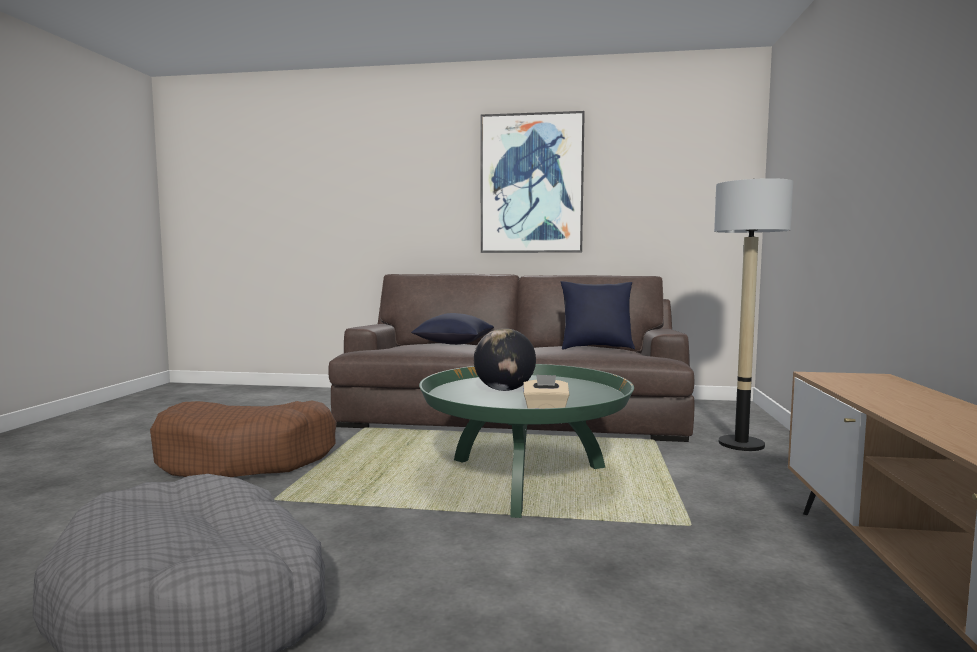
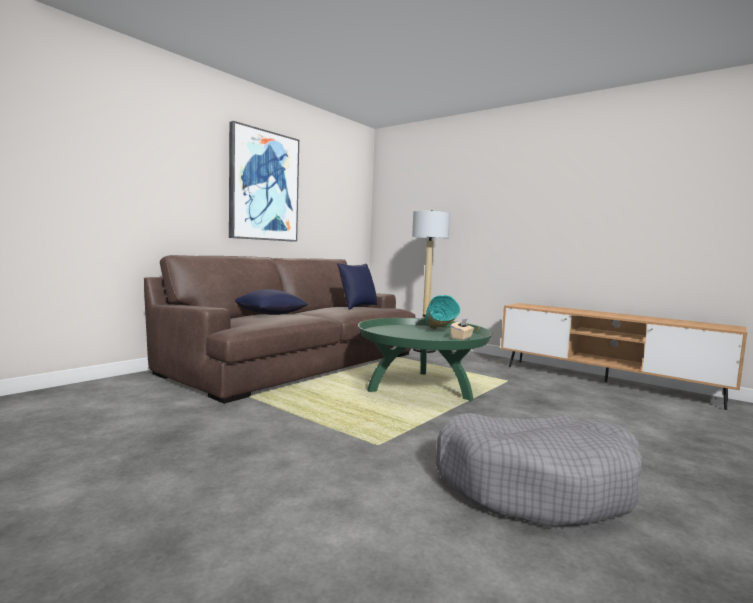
camera: 60 degrees left, 0 degrees up
brown dog bed [150,400,337,477] -> none
globe [474,328,536,391] -> none
none -> turquoise bowl [425,295,460,329]

